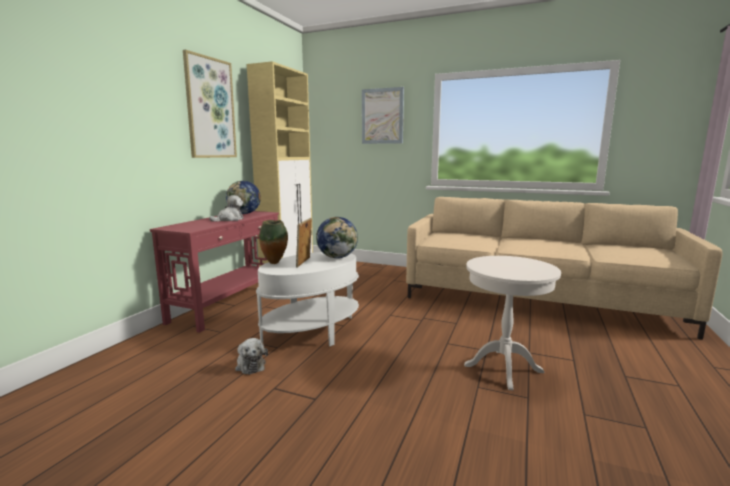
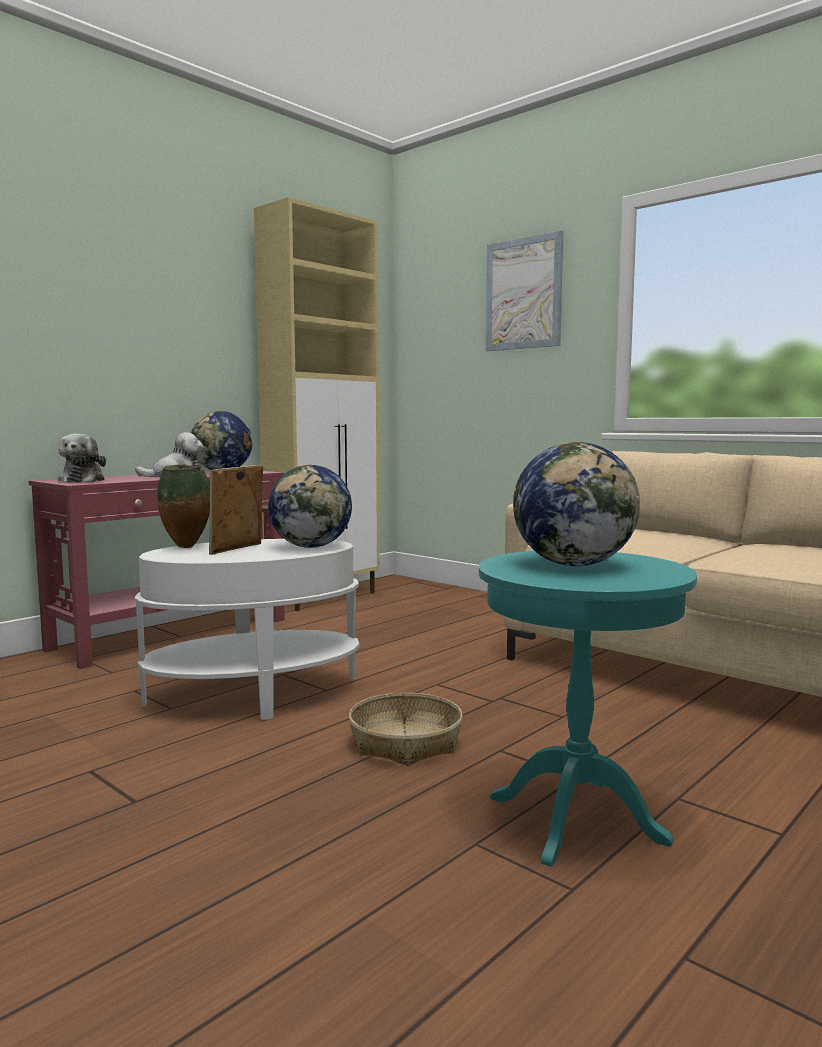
camera: 20 degrees right, 5 degrees down
picture [183,50,237,158] -> none
plush toy [235,338,268,375] -> plush toy moved to [58,434,106,483]
white side table [464,256,561,390] -> turquoise side table [479,551,697,867]
none -> basket [349,693,463,766]
none -> globe [513,442,640,566]

